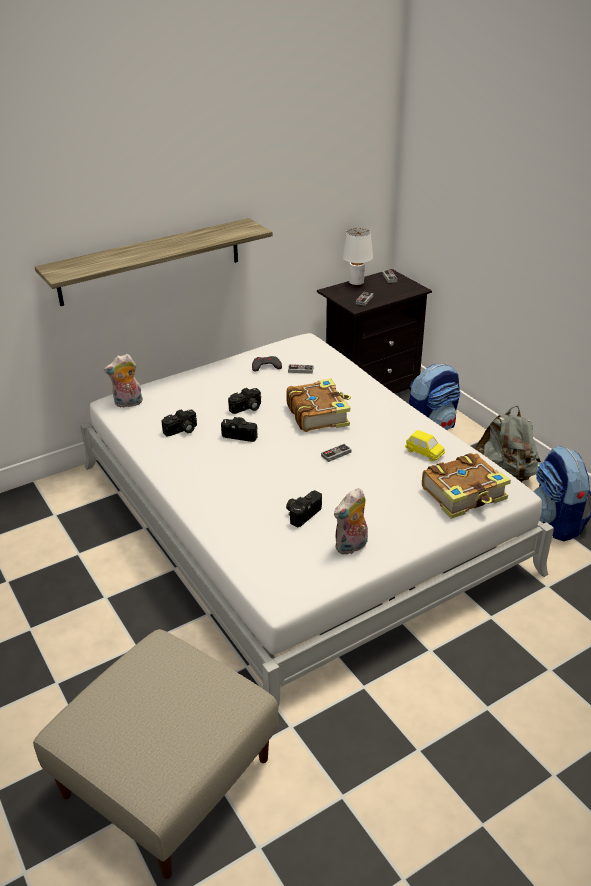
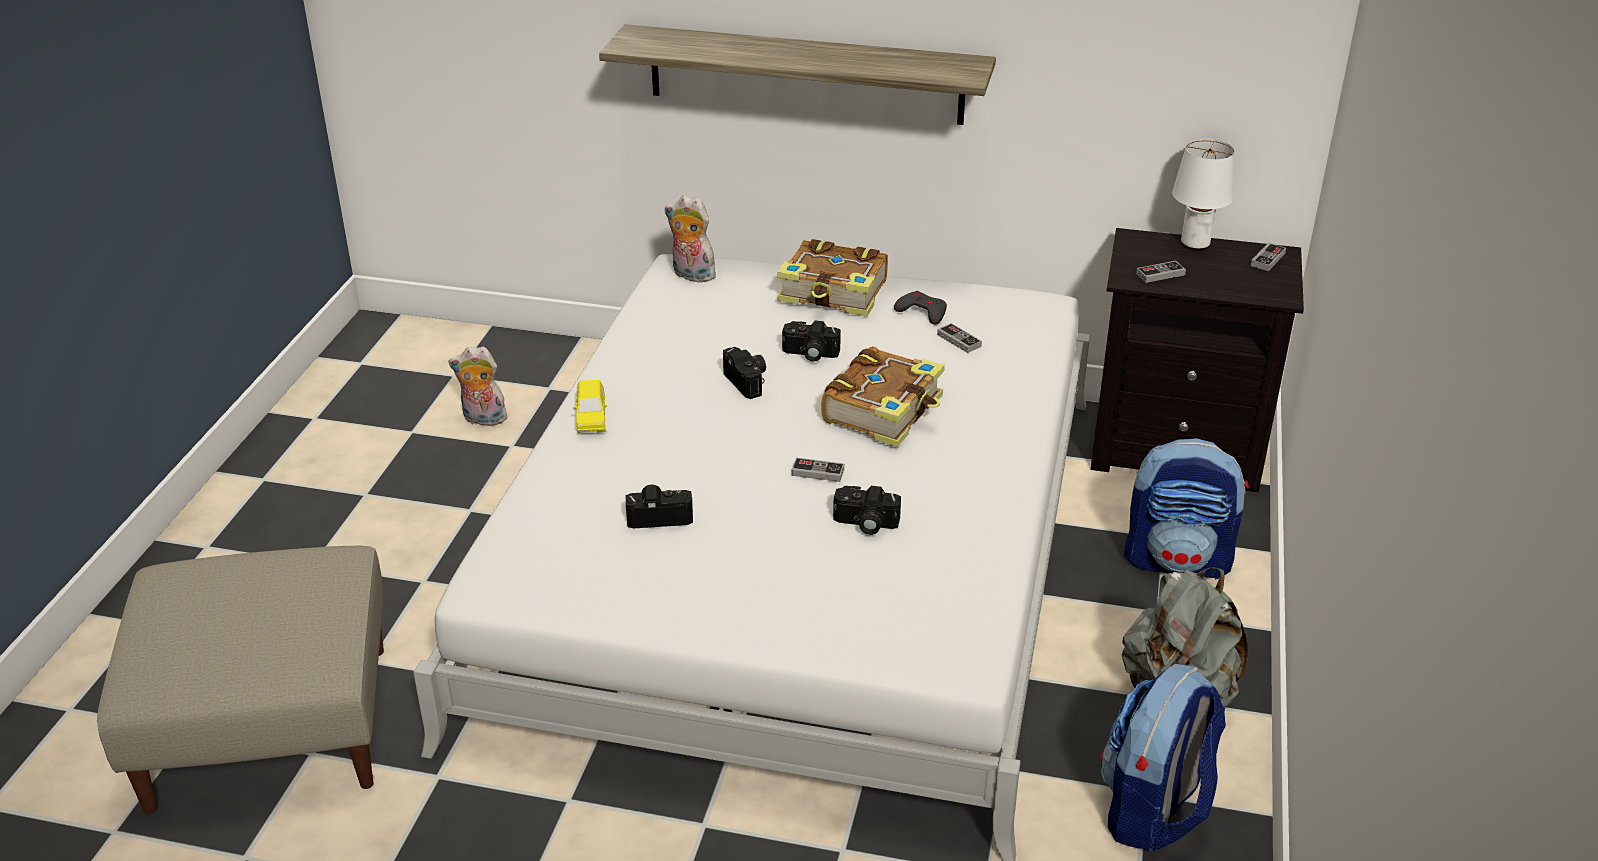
camera: 45 degrees right, 0 degrees up
camera [161,409,197,437] -> camera moved to [833,486,901,535]
plush toy [334,488,368,555] -> plush toy moved to [448,346,512,426]
yellow toy car [405,430,445,462] -> yellow toy car moved to [573,380,607,433]
book [422,453,511,519] -> book moved to [777,239,888,317]

